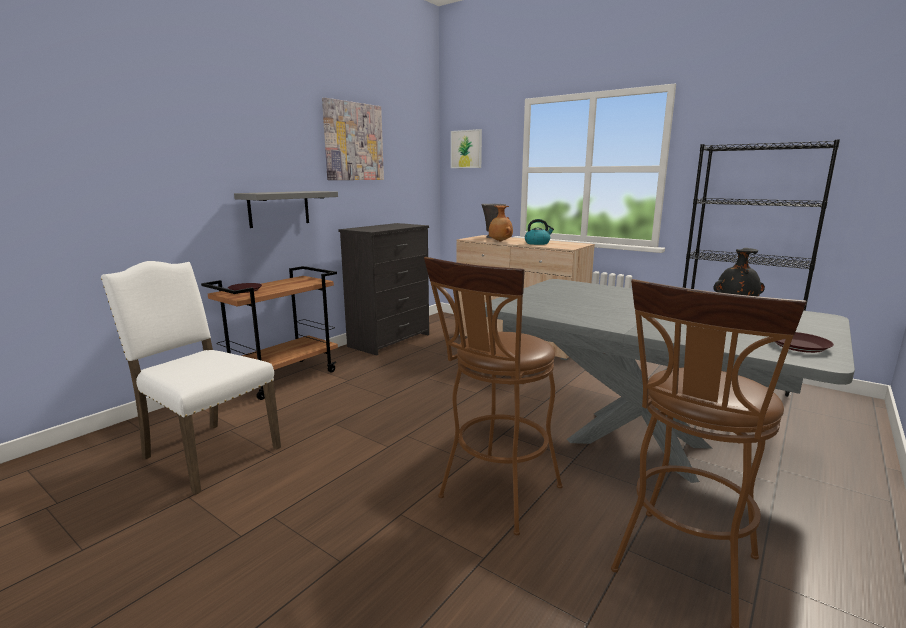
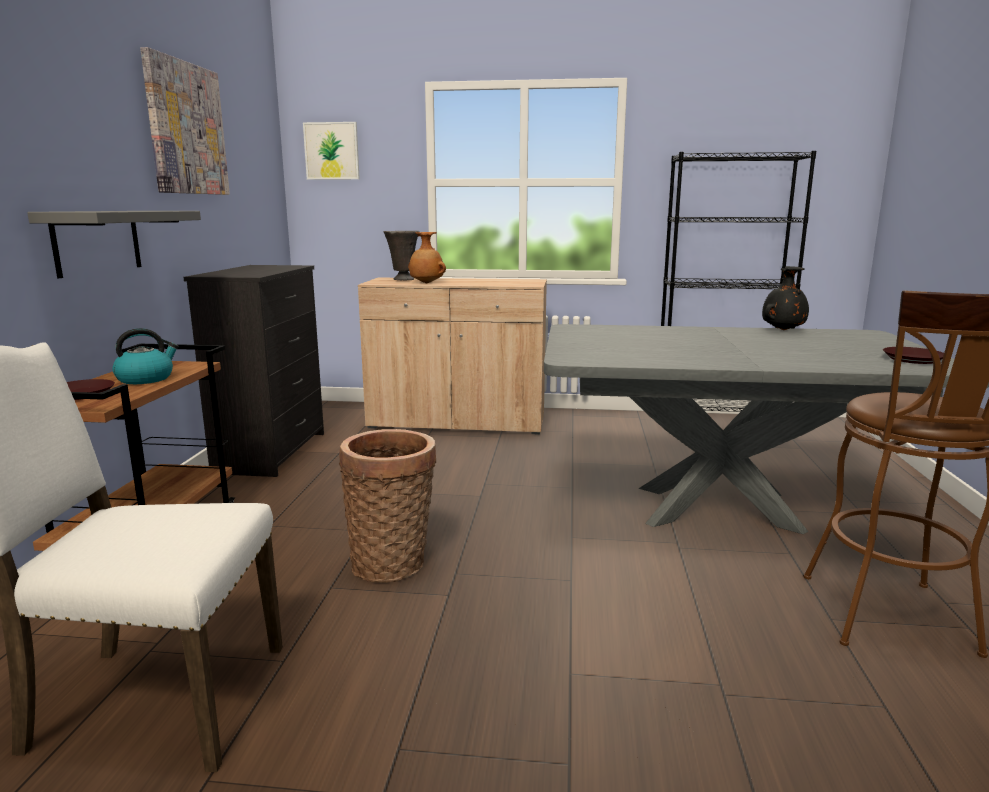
camera: 30 degrees left, 0 degrees up
brown stool [424,257,563,535] -> none
kettle [525,219,554,245] -> kettle moved to [113,328,179,384]
none -> basket [339,429,436,583]

